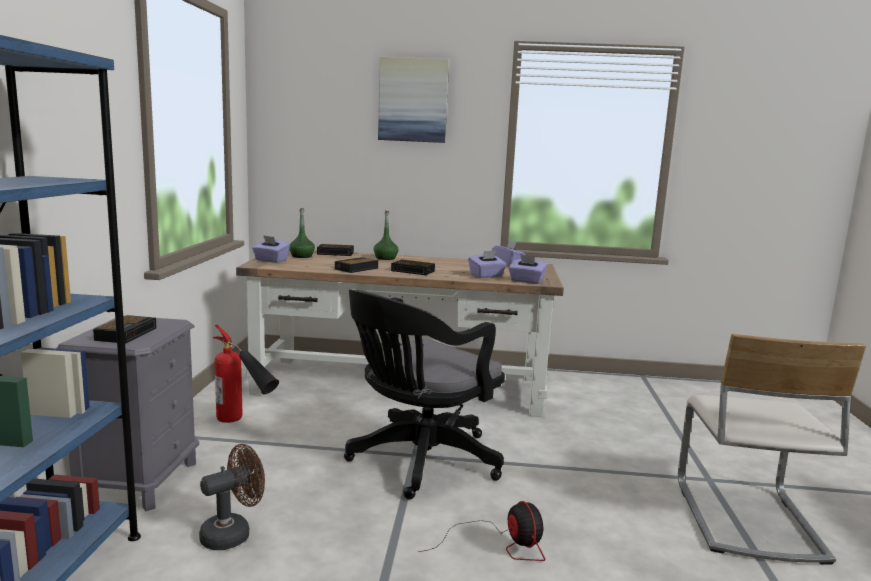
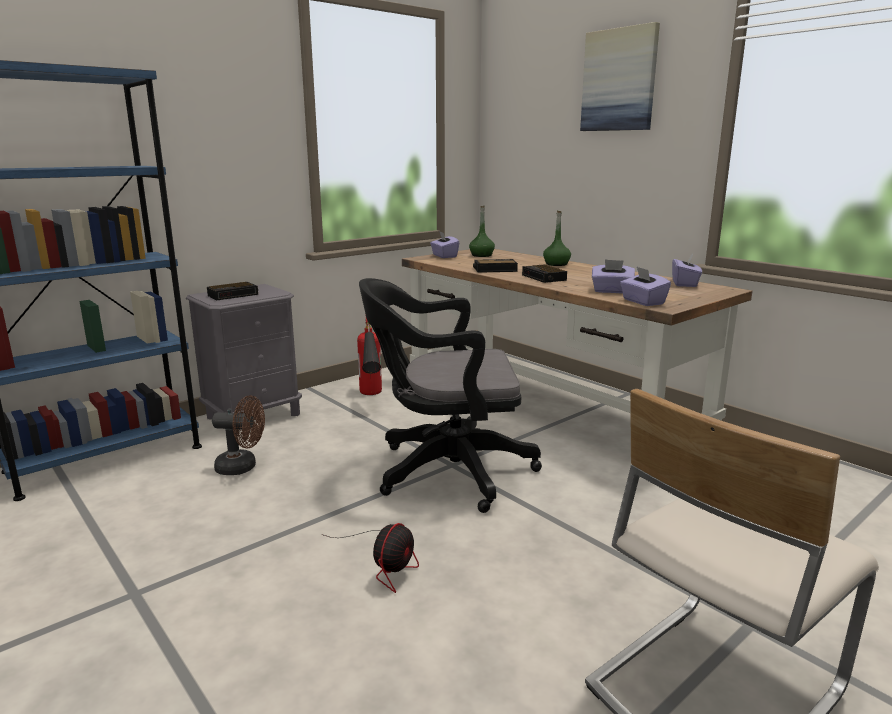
camera: 45 degrees right, 5 degrees up
alarm clock [317,244,354,256] -> none

